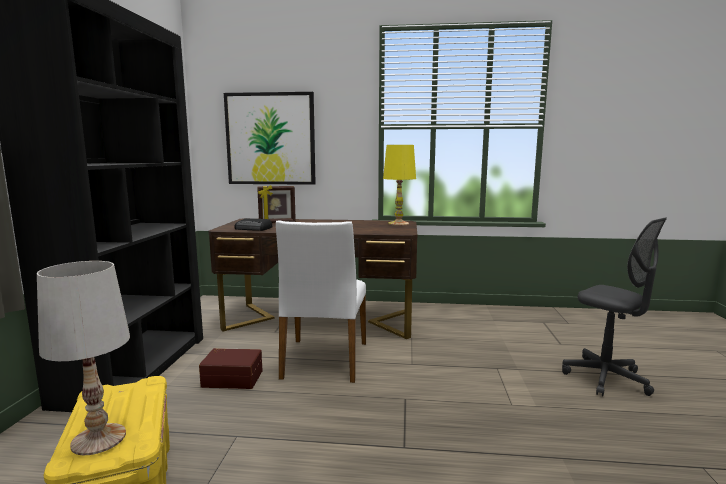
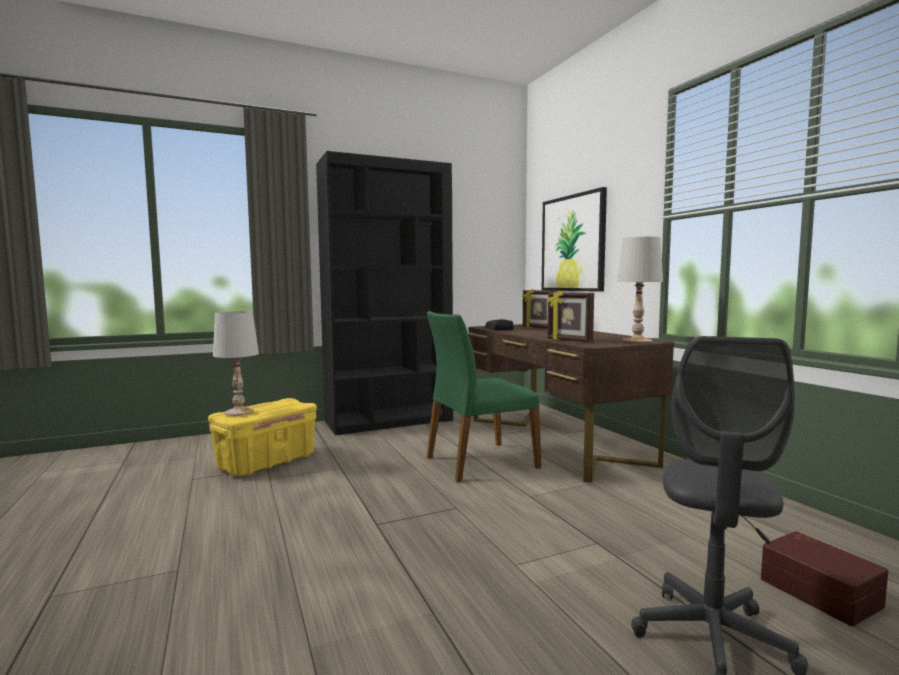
camera: 60 degrees right, 5 degrees down
brown storage box [199,348,262,389] -> brown storage box moved to [761,531,888,627]
white chair [276,221,366,383] -> green chair [427,311,541,482]
yellow table lamp [383,145,416,226] -> white table lamp [617,237,663,343]
none -> picture frame [547,291,594,342]

